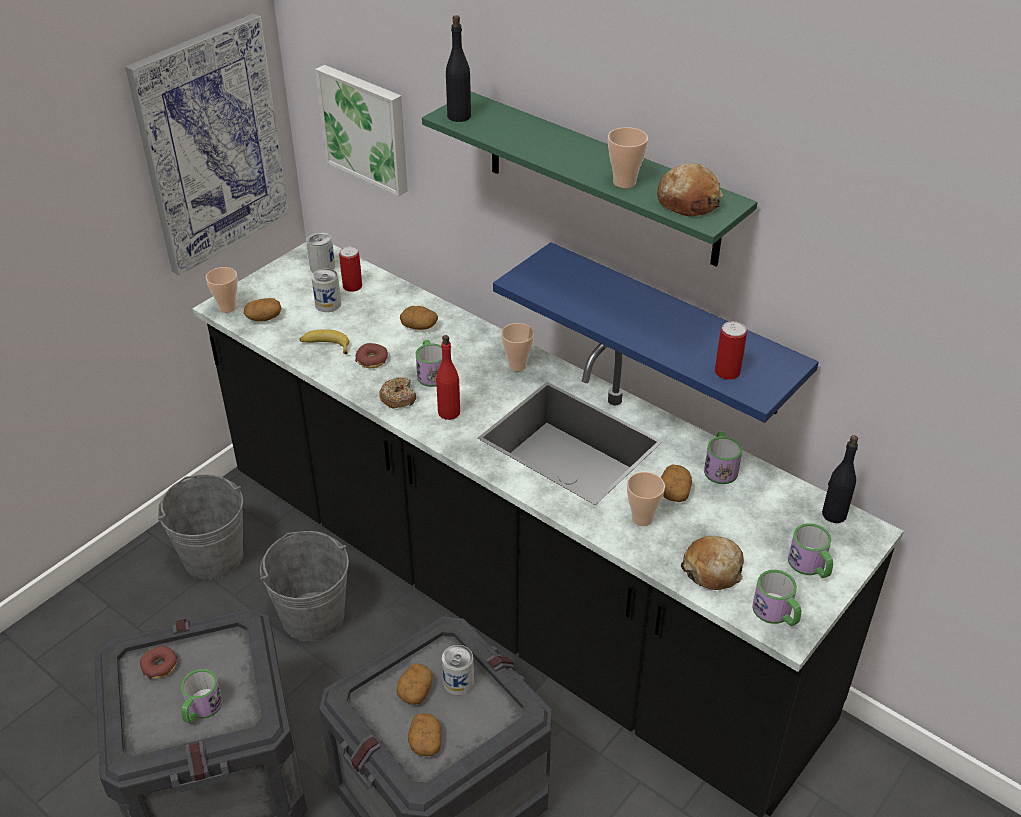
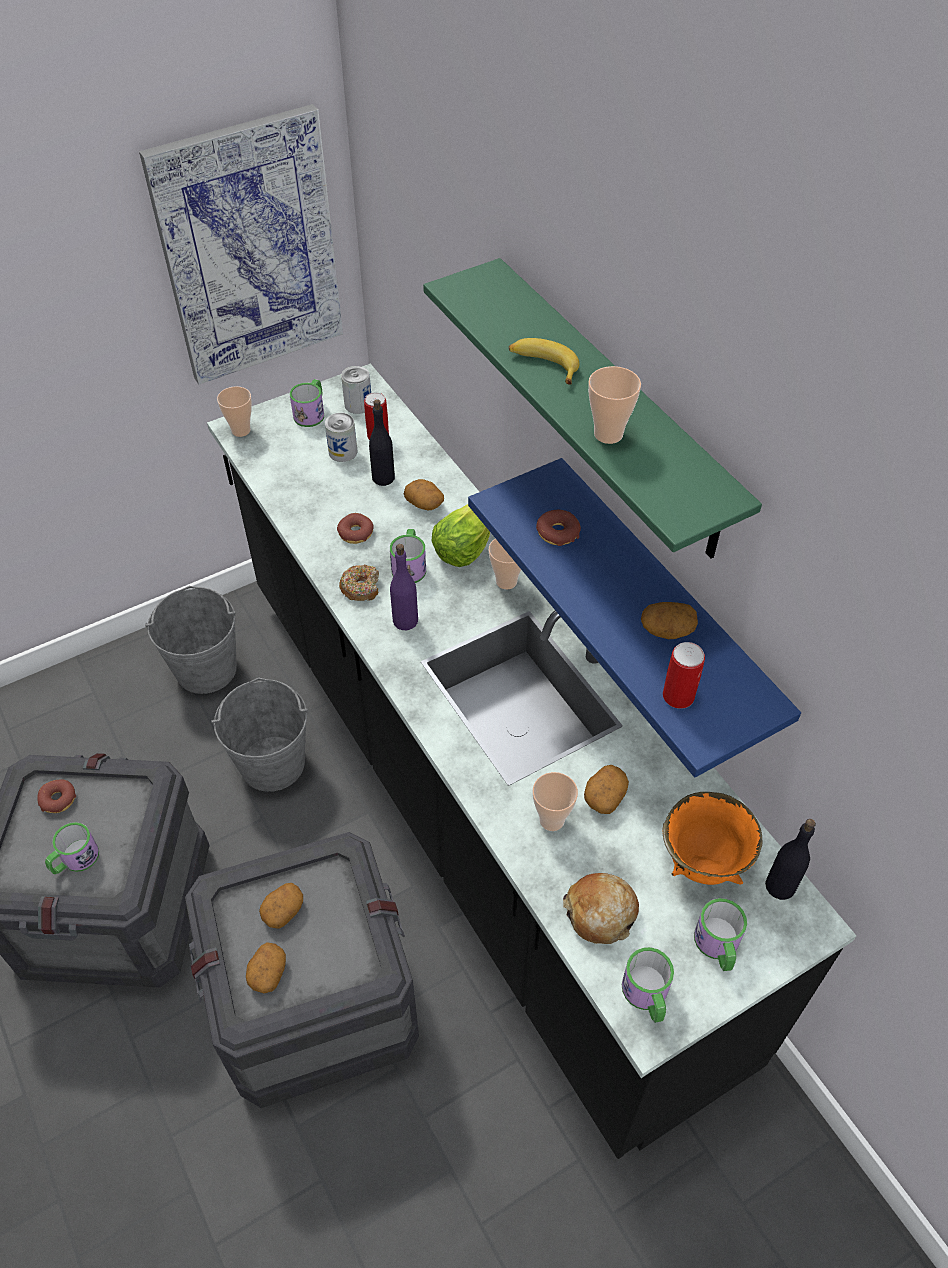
camera: 20 degrees right, 10 degrees up
potato [244,298,282,321] -> potato moved to [641,602,698,639]
banana [300,329,349,354] -> banana moved to [509,338,579,385]
picture [315,65,408,196] -> none
red bottle [436,335,460,420] -> purple bottle [390,544,418,630]
can [442,645,474,696] -> none
black bottle [446,15,471,122] -> black bottle moved to [369,399,395,486]
bread [657,163,723,217] -> none
mug [704,431,742,484] -> mug moved to [290,379,324,427]
none -> lettuce [432,504,490,567]
none -> donut [536,510,581,546]
none -> orange bowl [662,792,763,885]

